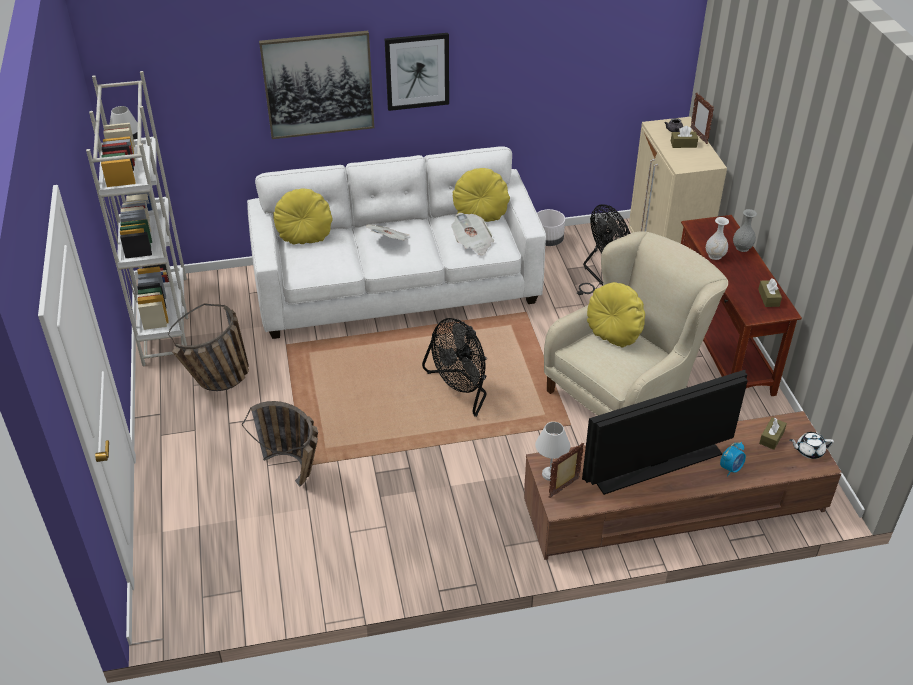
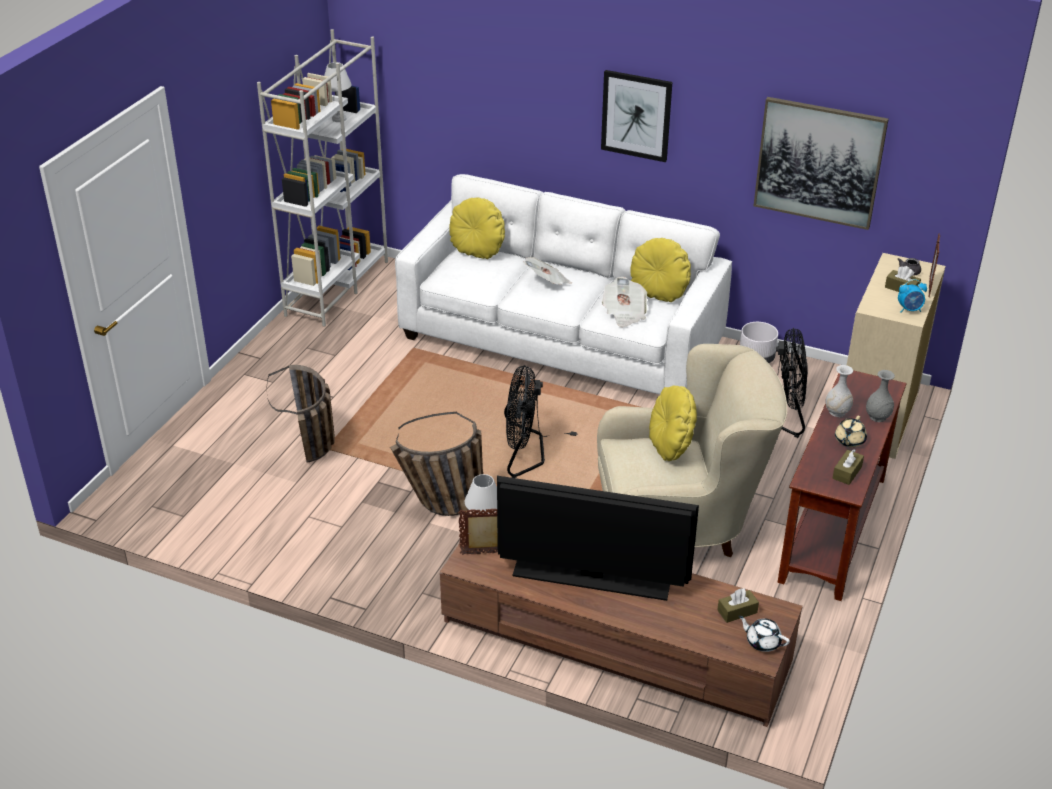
camera: 35 degrees right, 5 degrees down
basket [168,303,249,391] -> basket moved to [390,412,483,516]
picture [259,31,374,139] -> picture moved to [754,97,889,230]
alarm clock [720,442,746,476] -> alarm clock moved to [898,279,927,313]
none -> beige teapot [835,416,867,447]

